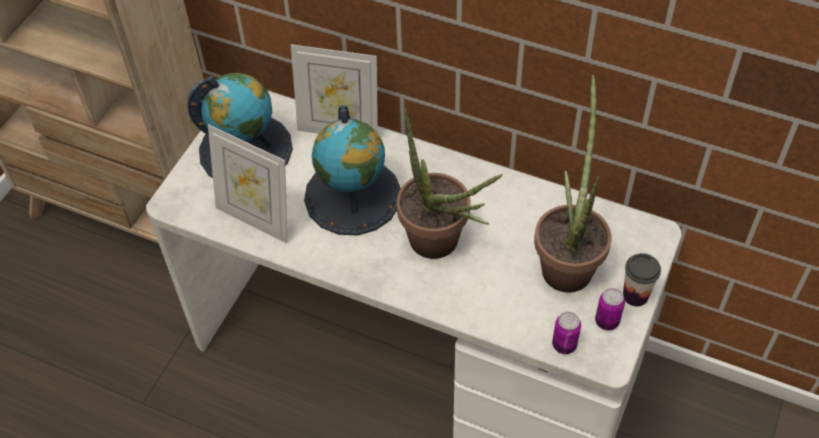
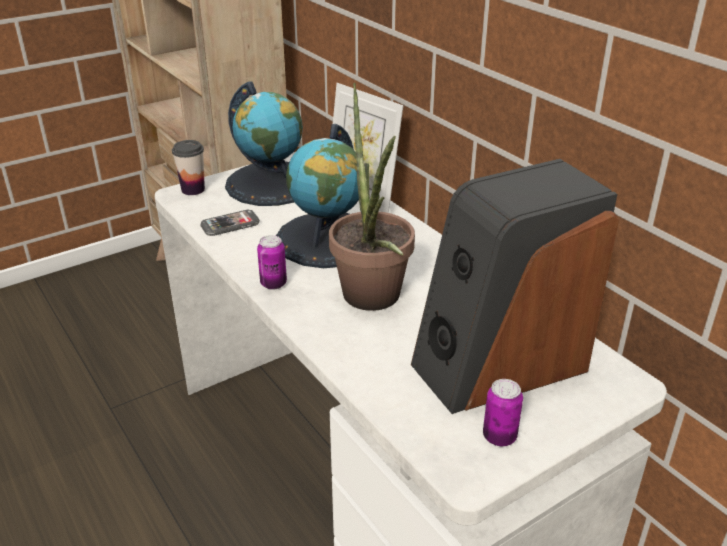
camera: 30 degrees right, 20 degrees down
picture frame [208,124,288,243] -> phone [200,210,260,236]
potted plant [534,75,612,293] -> speaker [411,159,619,414]
can [552,312,581,354] -> can moved to [257,235,287,290]
cup [623,253,661,306] -> cup moved to [172,140,205,195]

